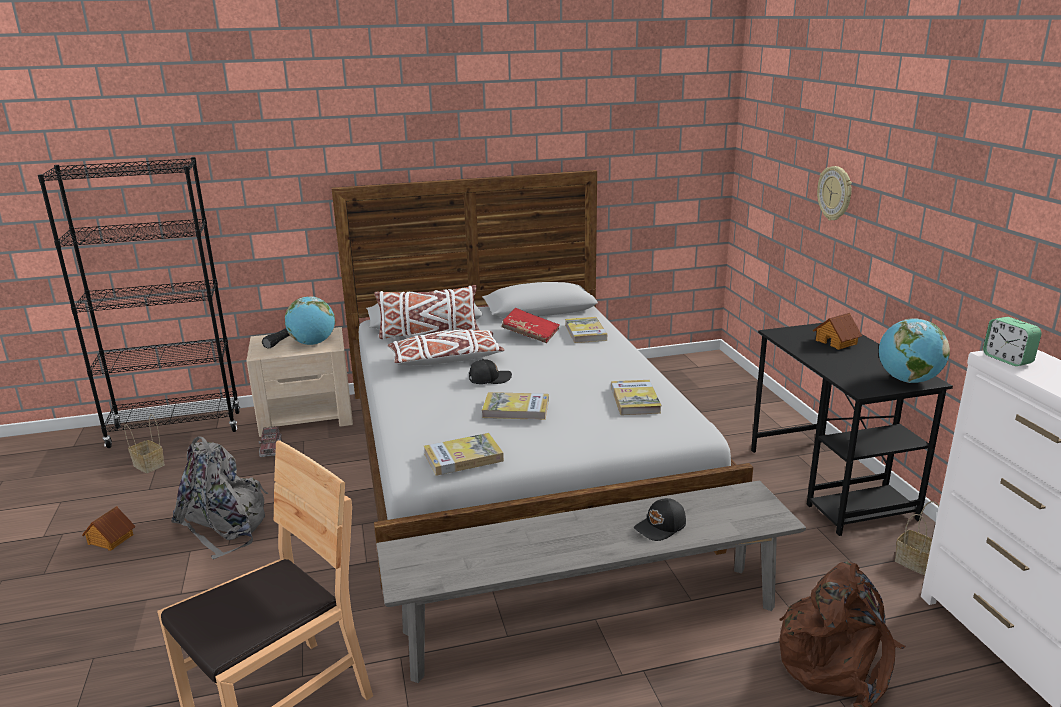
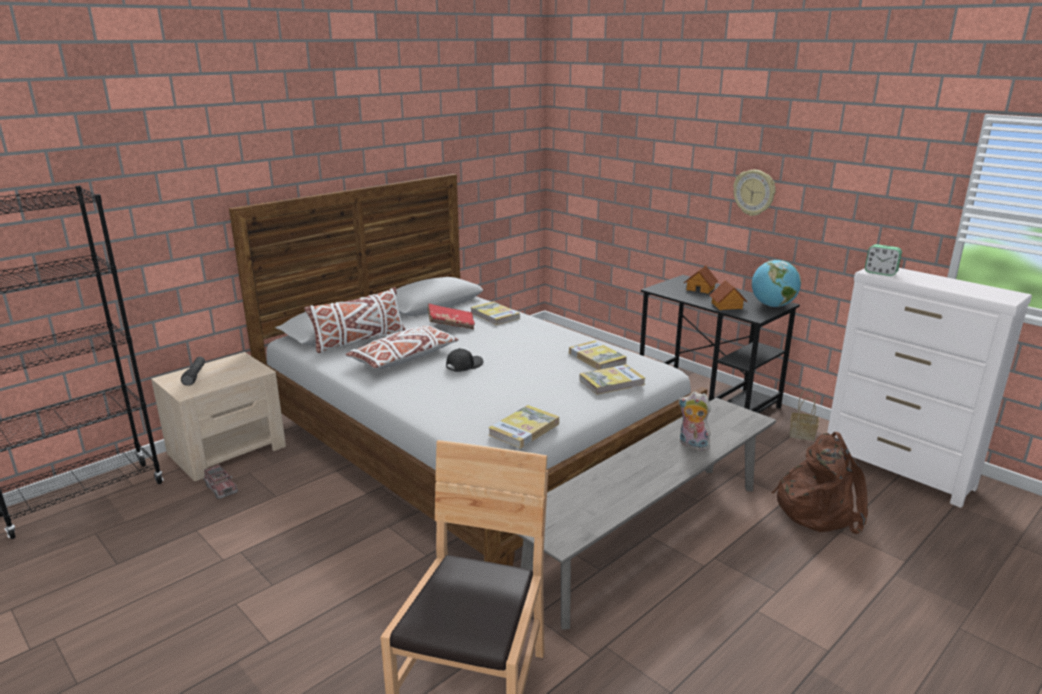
camera: 30 degrees left, 0 degrees up
toy house [82,506,136,551] -> toy house moved to [709,280,747,310]
basket [124,414,165,473] -> none
grey backpack [171,437,268,559] -> none
globe [285,296,335,345] -> none
book [482,392,549,420] -> book moved to [579,365,645,395]
black cap [634,498,686,541] -> plush toy [678,392,713,451]
wall clock [817,166,852,221] -> wall clock moved to [733,170,776,216]

